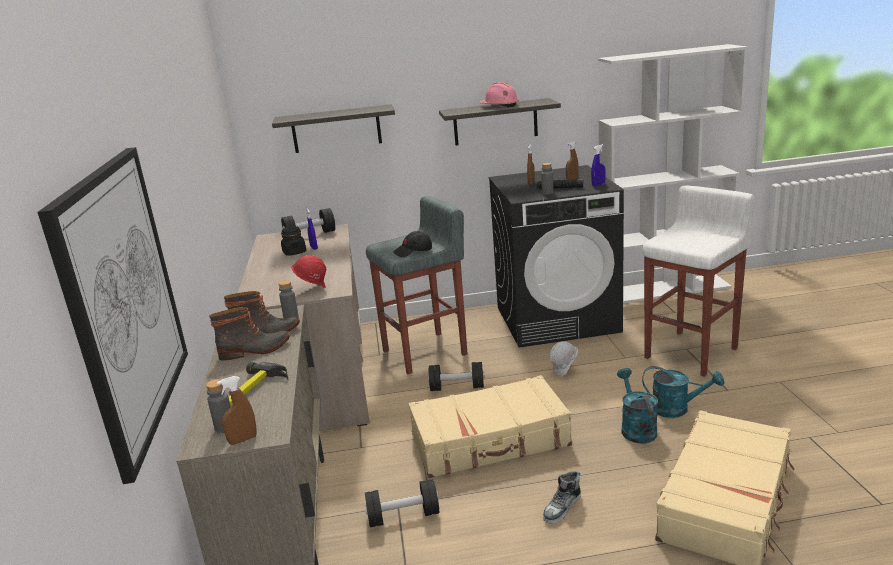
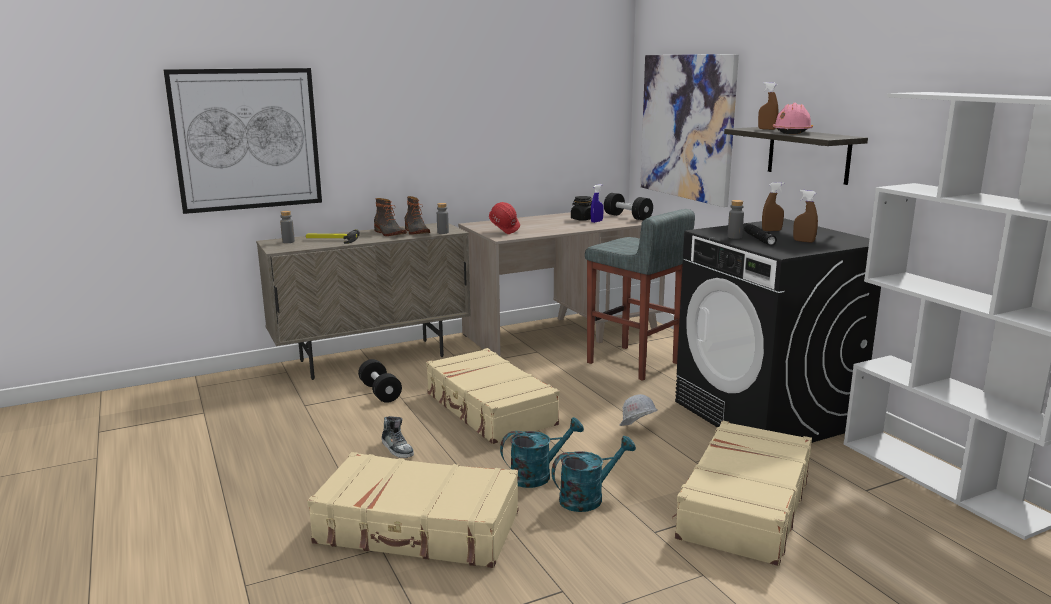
camera: 70 degrees right, 5 degrees down
brown spray bottle [217,376,257,445] -> brown spray bottle moved to [758,82,778,130]
shelf [272,104,395,153] -> picture [640,54,739,207]
black cap [393,231,432,257] -> none
black dumbbell [428,362,485,391] -> none
shoe [543,471,581,524] -> shoe turned 150 degrees counterclockwise [382,416,414,458]
blue spray bottle [591,144,606,186] -> none
white stool [642,186,755,377] -> beige suitcase [672,421,812,566]
turquoise watering can [642,366,724,418] -> turquoise watering can turned 120 degrees counterclockwise [551,436,636,512]

